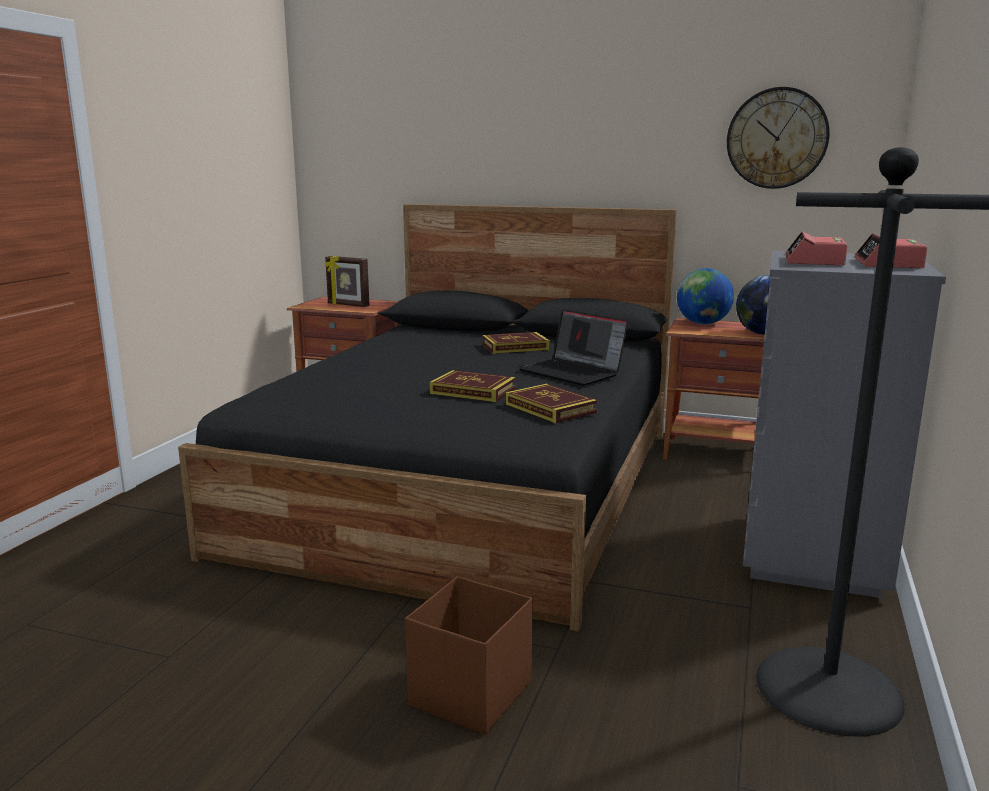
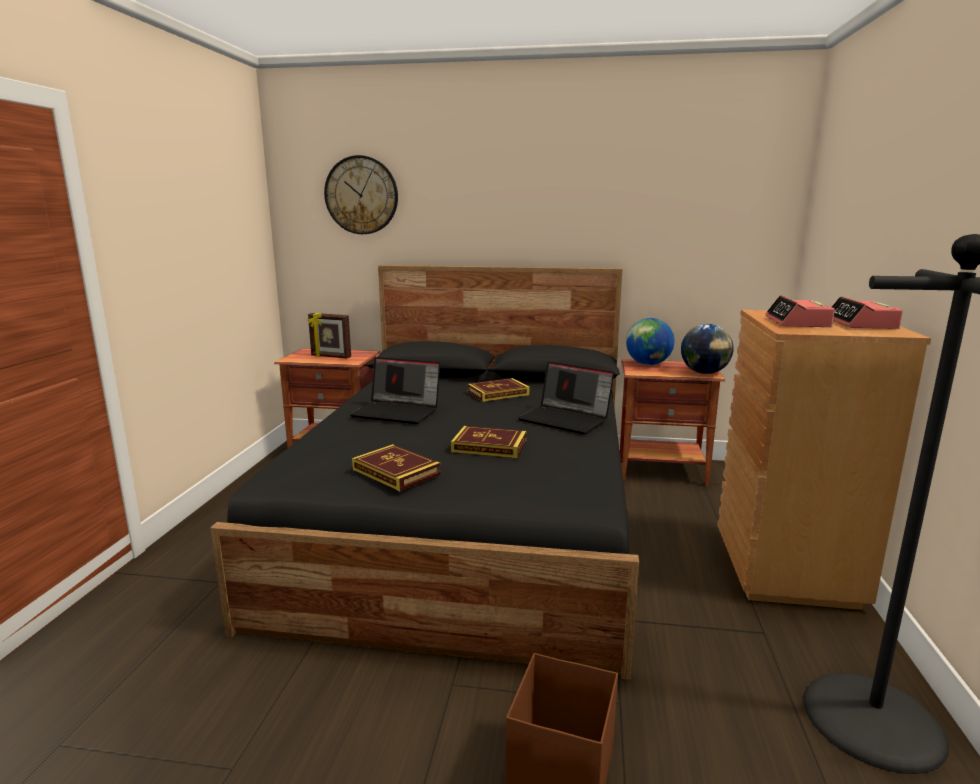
camera: 10 degrees left, 0 degrees up
book [506,384,598,423] -> book moved to [352,444,441,491]
wall clock [727,87,830,189] -> wall clock moved to [324,155,398,234]
grey dresser [743,251,946,598] -> brown dresser [717,310,931,610]
none -> laptop [350,357,440,424]

